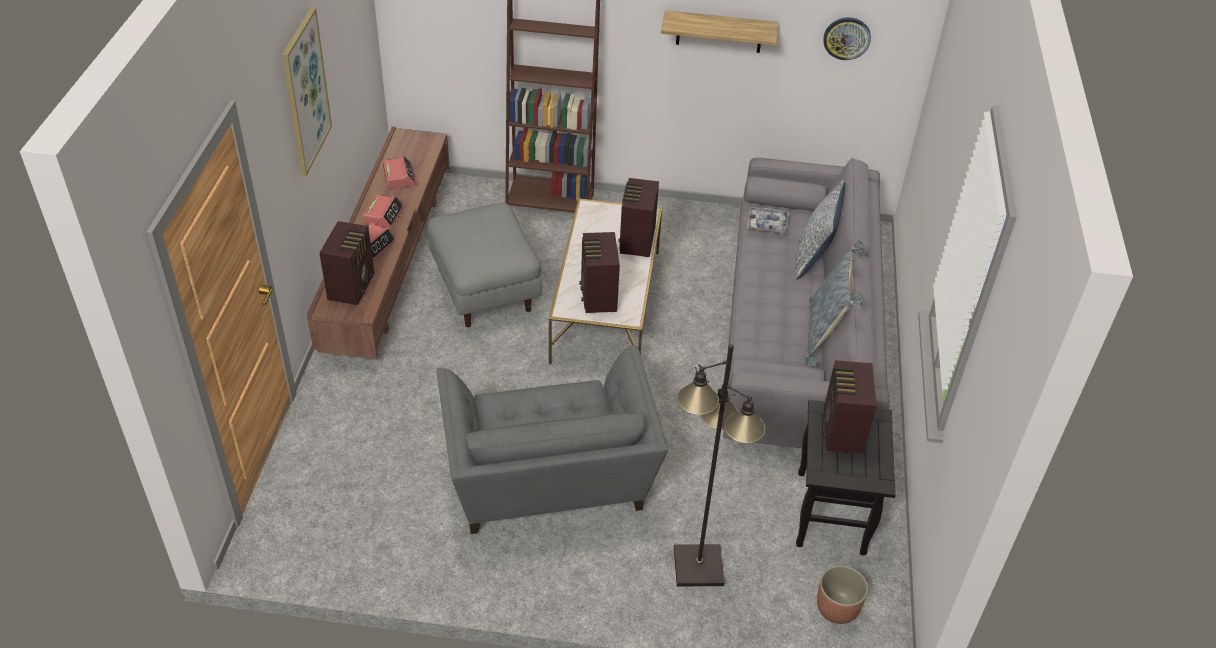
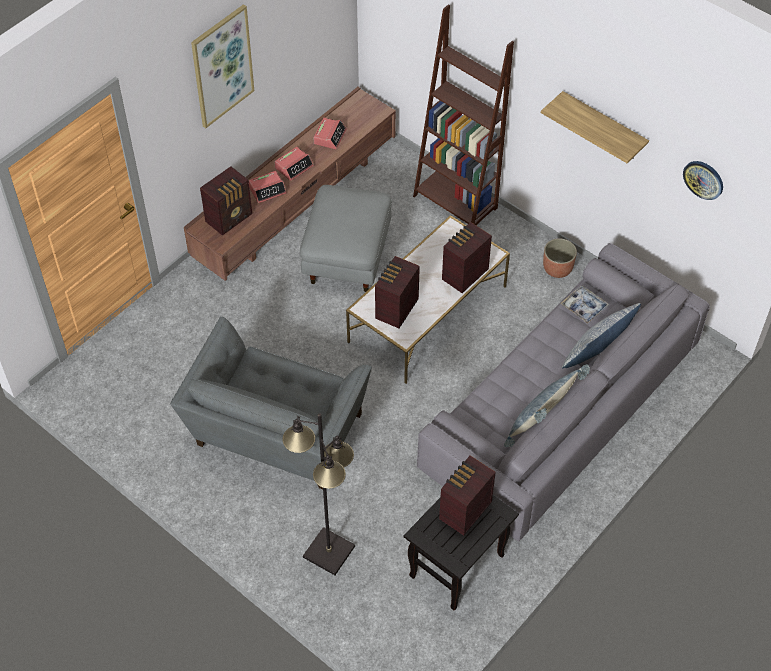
camera: 35 degrees right, 10 degrees up
planter [817,566,868,624] -> planter moved to [543,238,577,278]

